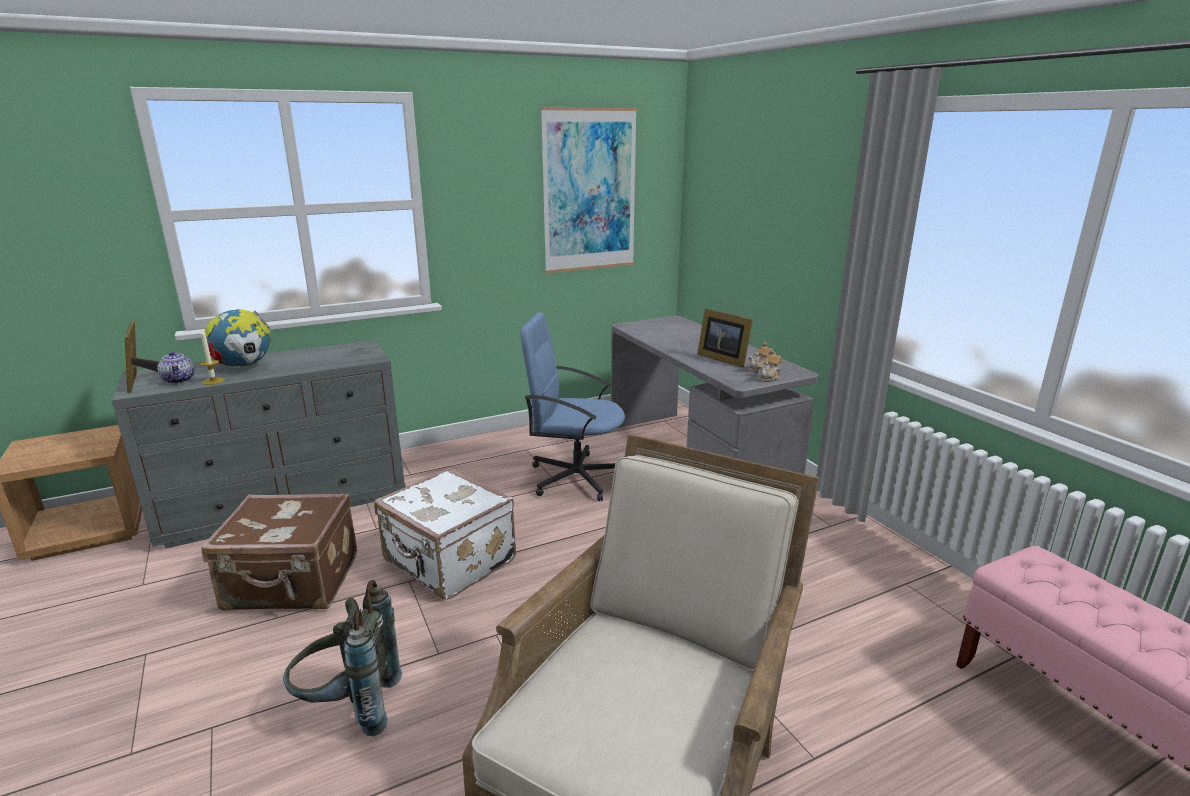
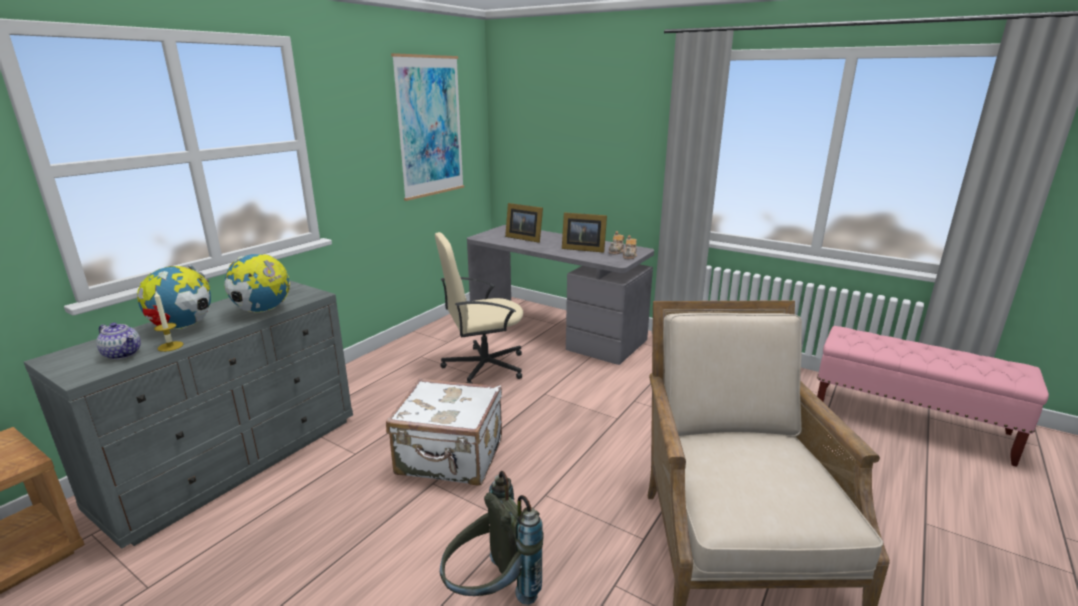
camera: 30 degrees left, 0 degrees up
picture frame [125,321,159,393] -> picture frame moved to [505,203,543,243]
brown suitcase [201,493,357,611] -> none
blue office chair [520,312,625,501] -> beige office chair [435,232,523,384]
none -> globe [224,254,290,313]

